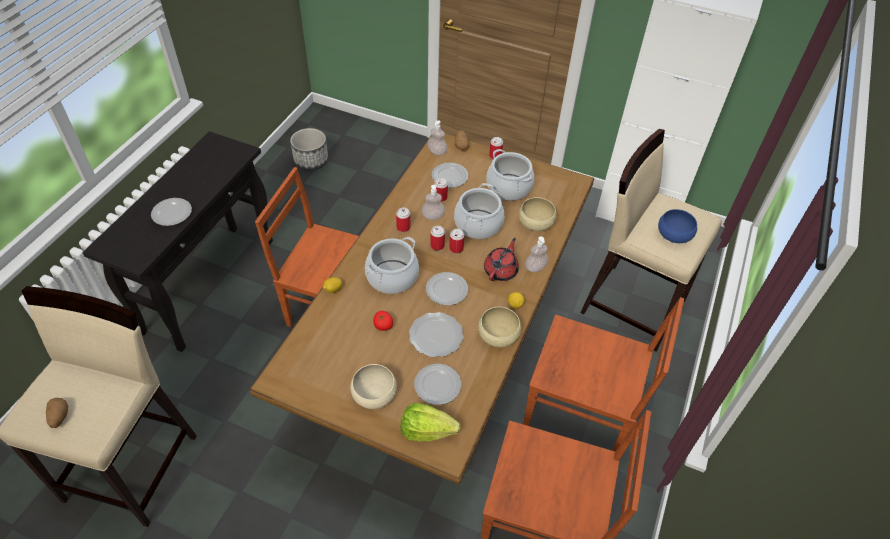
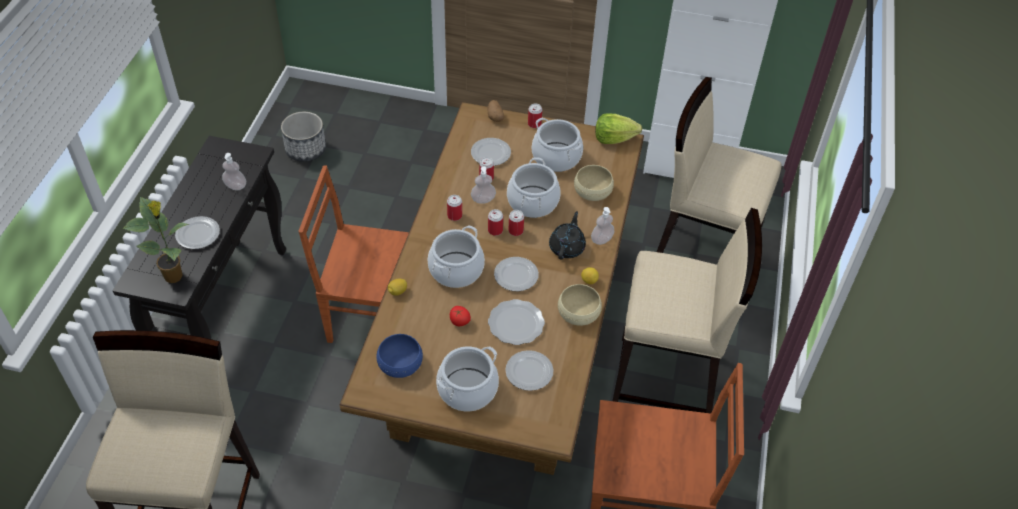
camera: 10 degrees left, 0 degrees up
potato [46,398,68,428] -> none
beige bowl [350,364,397,409] -> cooking pot [436,346,499,411]
lettuce [400,403,461,442] -> lettuce moved to [595,113,642,144]
soap dispenser [427,120,448,155] -> soap dispenser moved to [222,153,246,190]
red teapot [484,238,519,281] -> black teapot [549,211,586,260]
brown chair [523,297,684,452] -> beige stool [612,208,762,413]
blue bowl [658,209,697,243] -> blue bowl moved to [376,334,423,378]
none -> potted plant [122,197,189,283]

